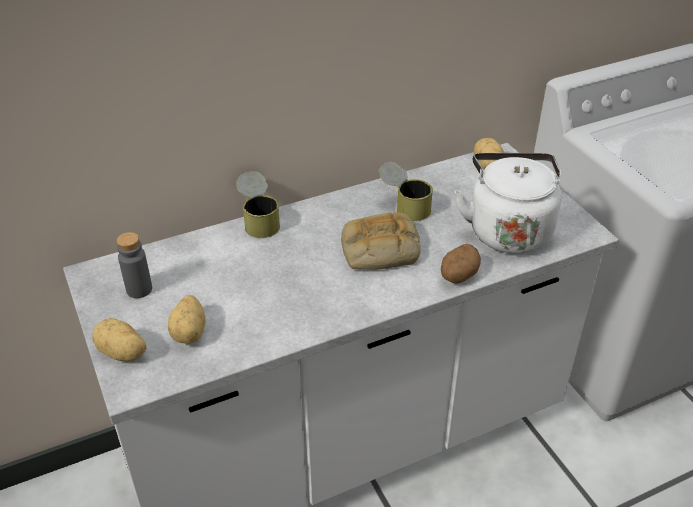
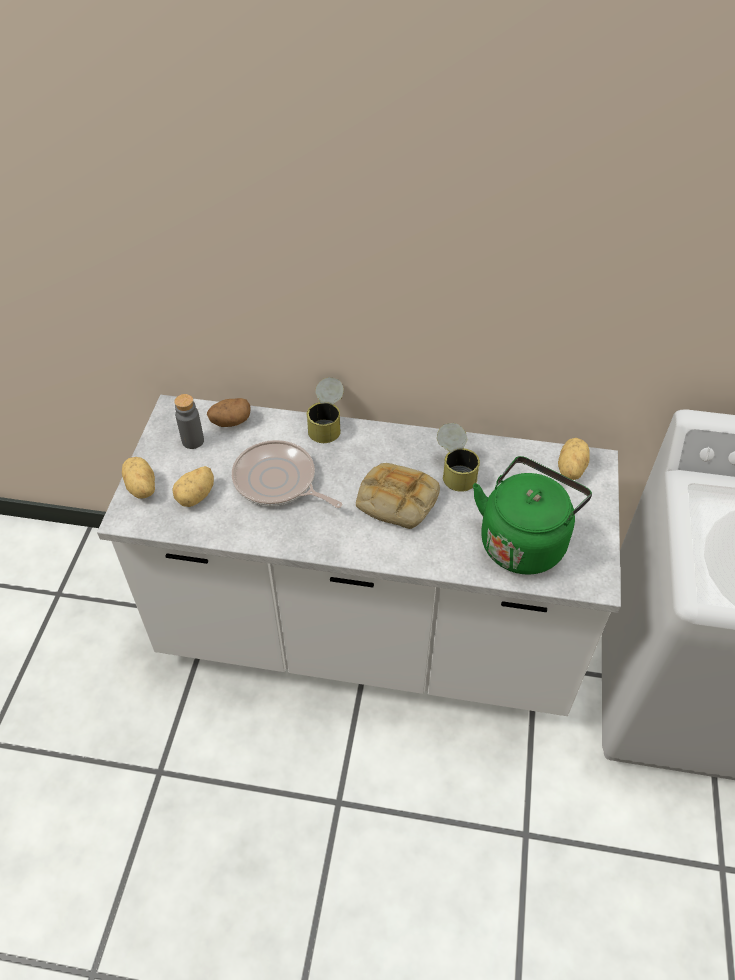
camera: 35 degrees right, 10 degrees up
potato [441,244,481,284] -> potato moved to [207,398,250,427]
white kettle [455,153,562,254] -> green kettle [473,456,592,575]
none -> frying pan [232,440,343,508]

